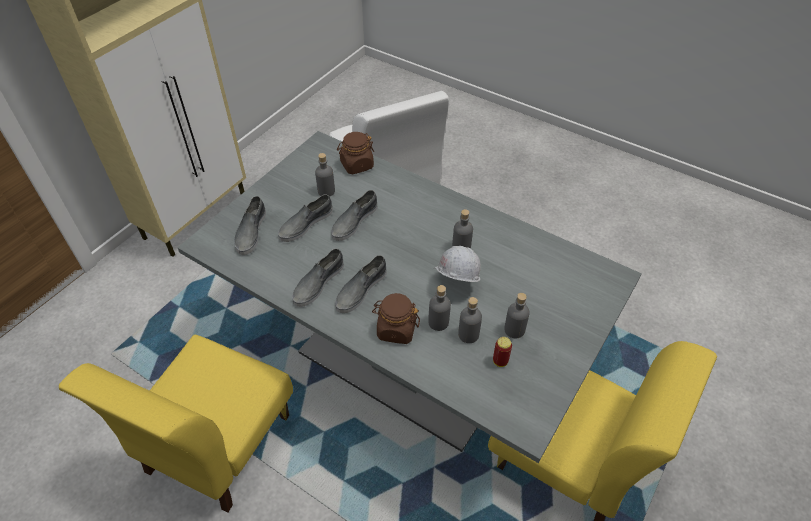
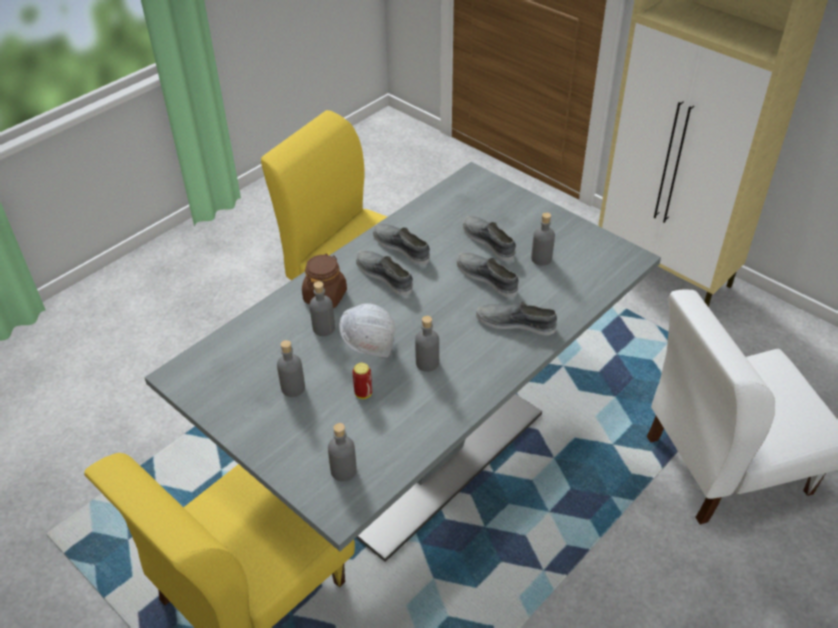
camera: 100 degrees right, 5 degrees down
grey shoe [234,196,266,255] -> grey shoe moved to [476,301,557,335]
brown jar [337,132,374,174] -> none
grey bottle [458,297,482,343] -> grey bottle moved to [328,423,357,482]
can [493,337,512,367] -> can moved to [352,363,372,399]

